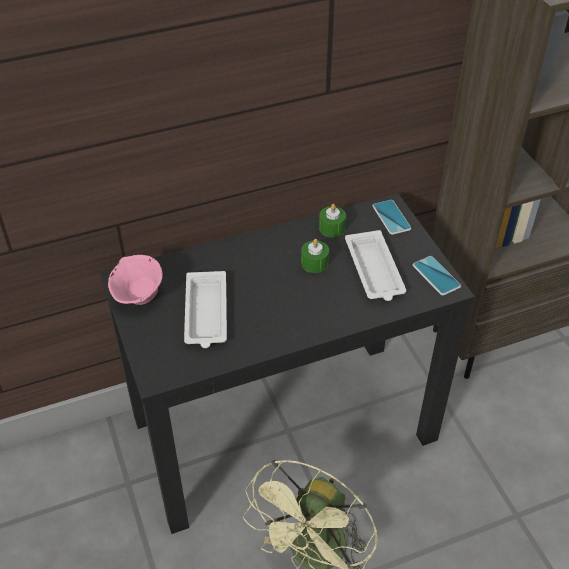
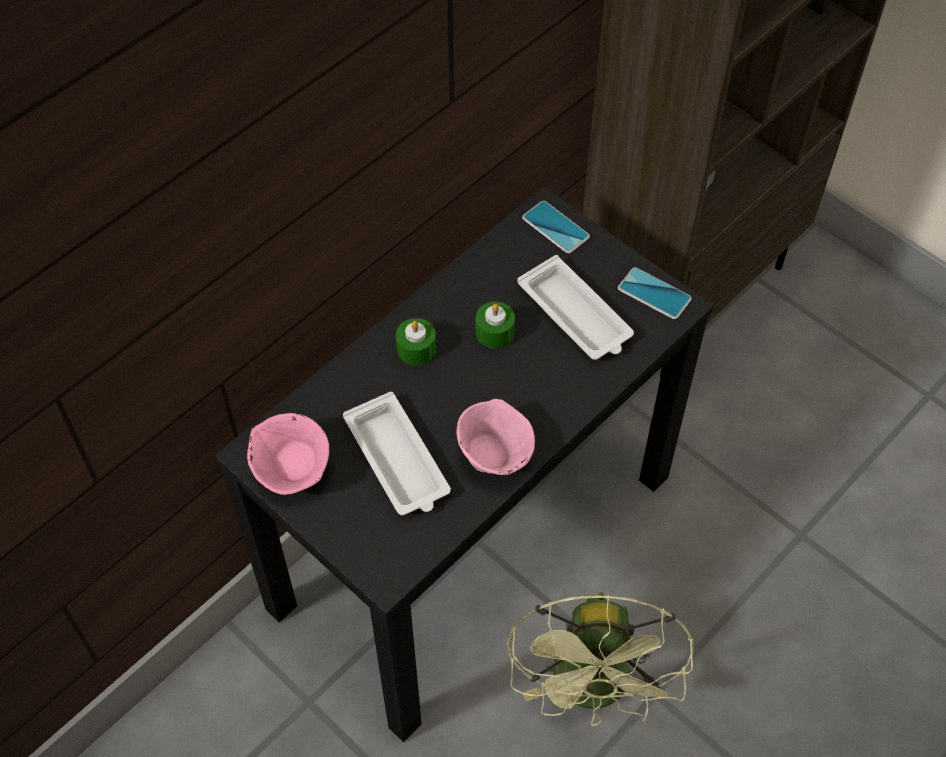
camera: 25 degrees left, 10 degrees up
green candle [319,204,346,237] -> green candle moved to [396,318,436,365]
none -> pink bowl [456,399,535,475]

